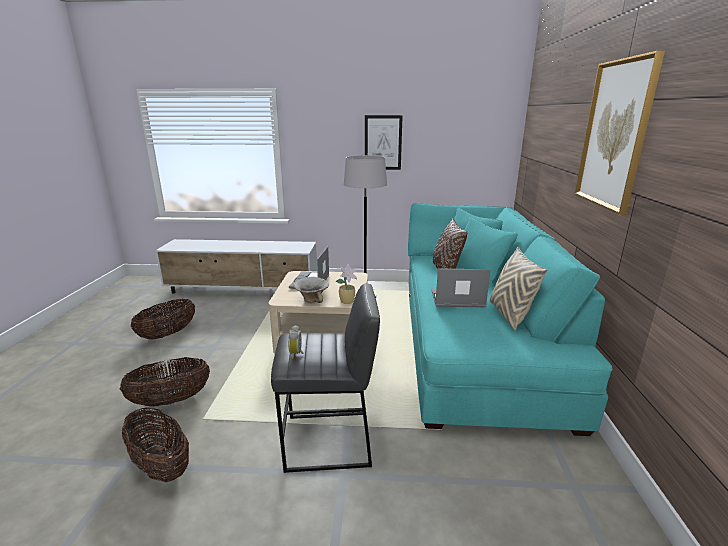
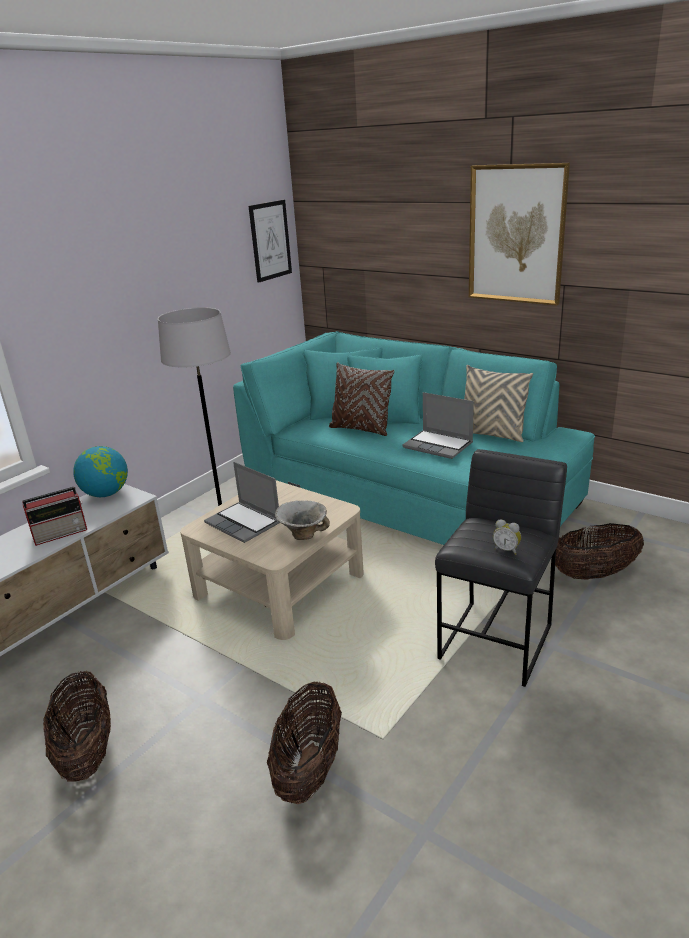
camera: 55 degrees left, 5 degrees up
basket [122,407,189,483] -> basket moved to [555,523,644,580]
potted plant [336,264,357,304] -> none
picture [365,115,403,170] -> picture moved to [249,200,292,283]
laptop [431,268,491,308] -> laptop turned 90 degrees counterclockwise [403,392,474,459]
none -> radio [22,487,87,546]
none -> globe [73,446,128,497]

